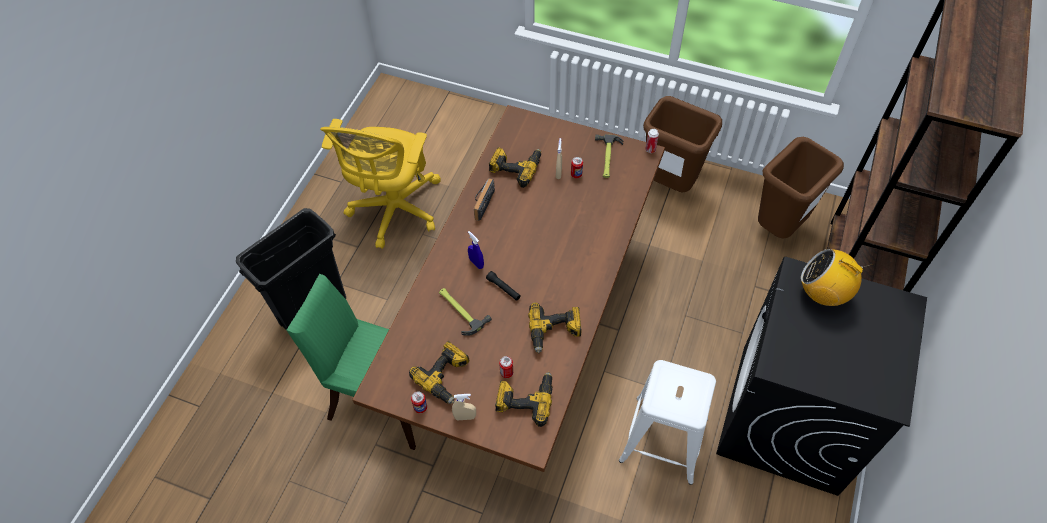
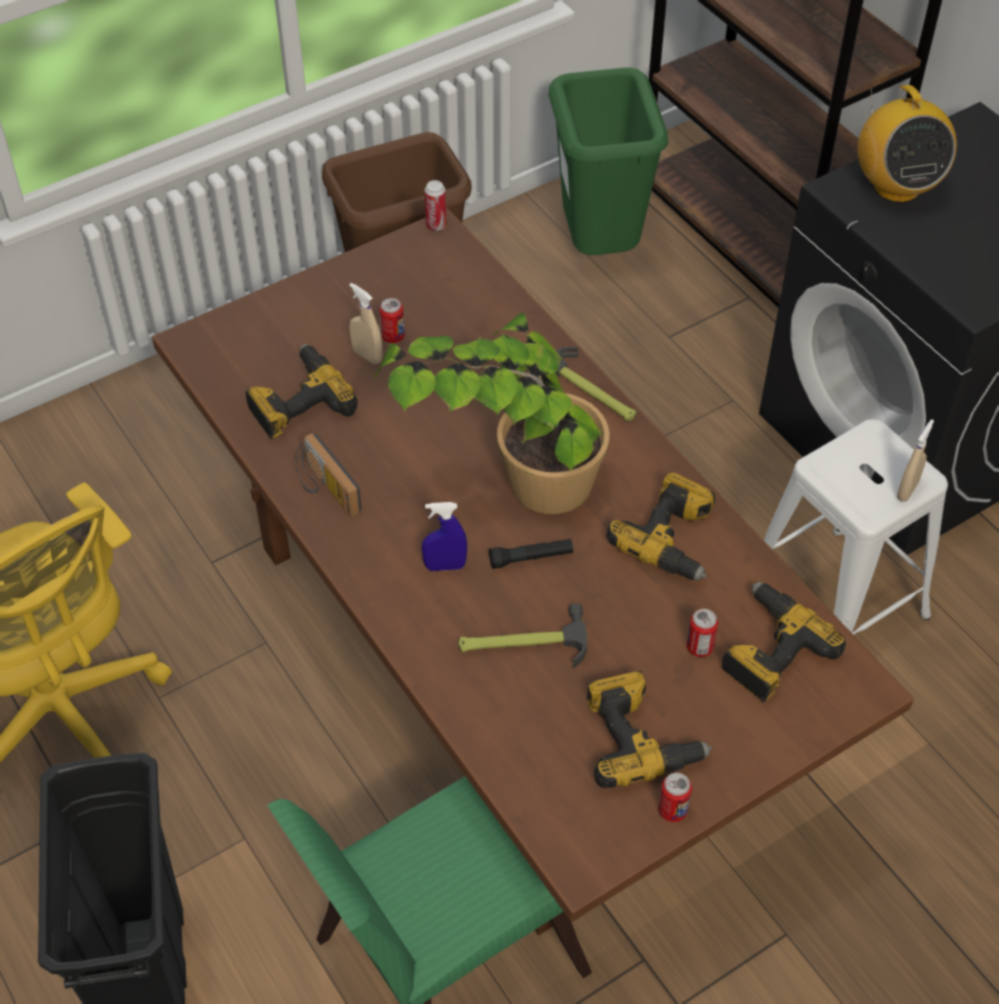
camera: 55 degrees left, 5 degrees down
beige spray bottle [452,394,476,420] -> beige spray bottle moved to [897,419,934,502]
hammer [595,134,623,178] -> hammer moved to [529,347,637,421]
brown trash can [758,137,844,238] -> green trash can [549,67,668,255]
radio [801,249,873,306] -> radio turned 75 degrees counterclockwise [858,85,957,203]
none -> potted plant [374,313,610,514]

